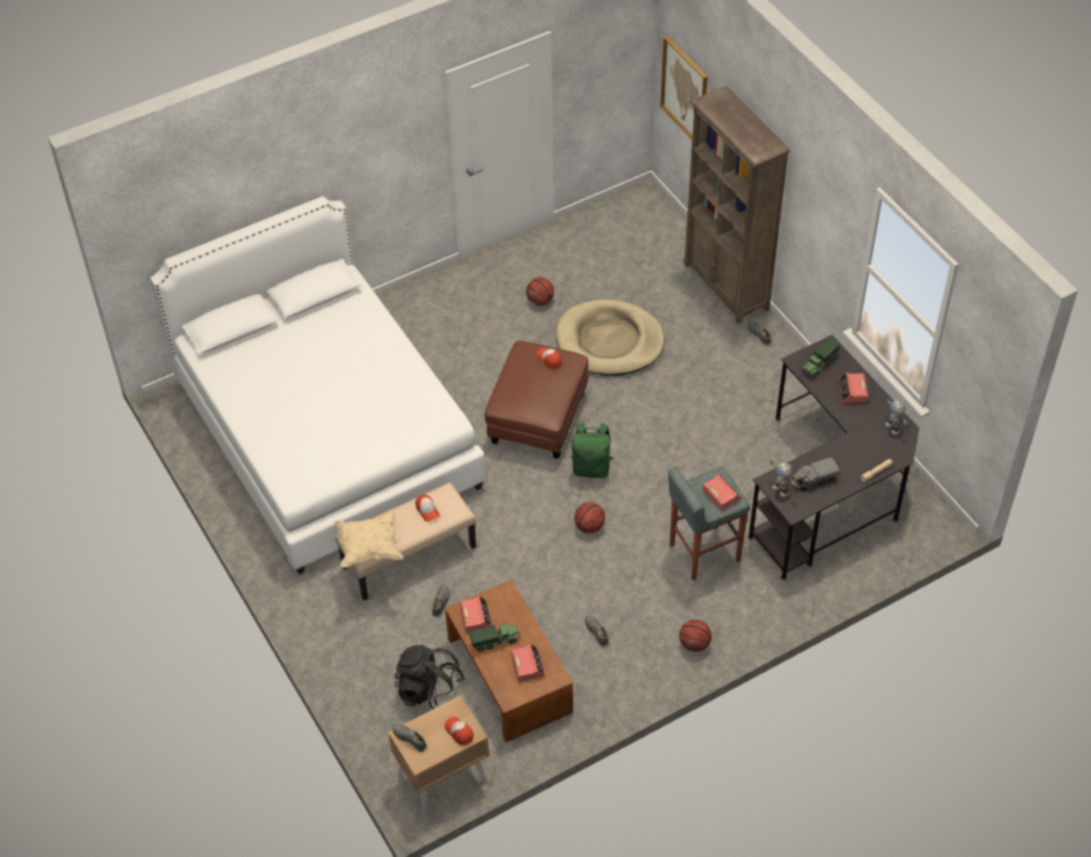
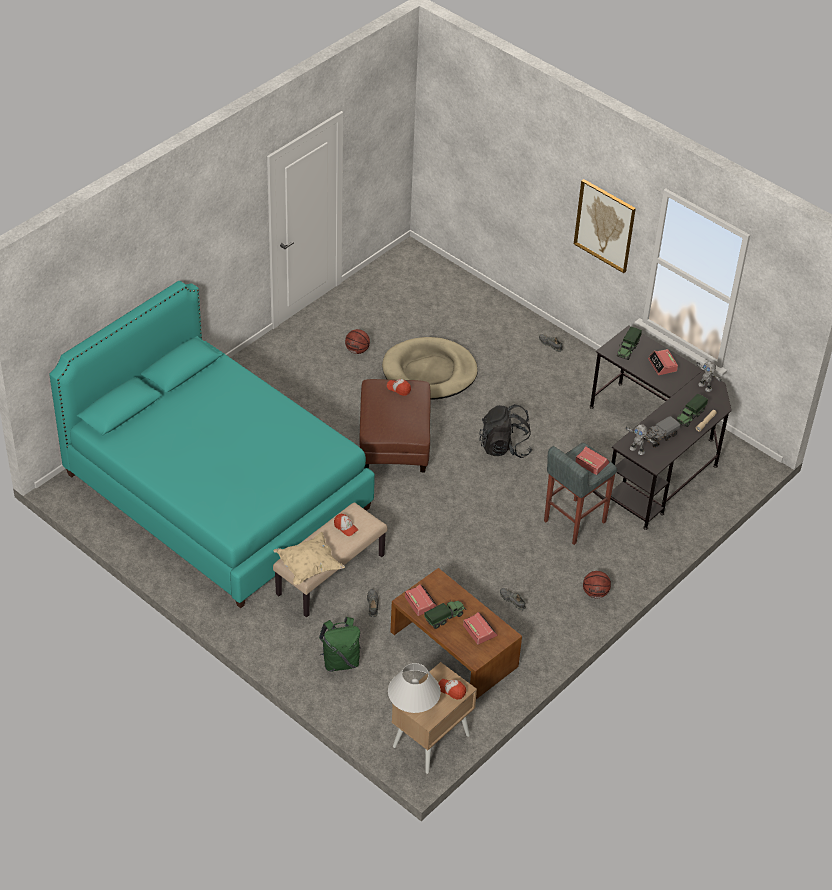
camera: 20 degrees left, 5 degrees down
white bed [150,196,486,574] -> turquoise bed [49,281,375,608]
grey shoe [393,724,427,752] -> white table lamp [388,663,441,713]
black backpack [394,645,465,709] -> black backpack moved to [479,404,532,458]
green backpack [570,423,613,478] -> green backpack moved to [319,617,361,672]
basketball [574,502,605,533] -> none
picture [660,36,708,139] -> picture moved to [574,179,636,273]
brown bookcase [684,86,791,324] -> none
none -> toy truck [676,394,708,427]

